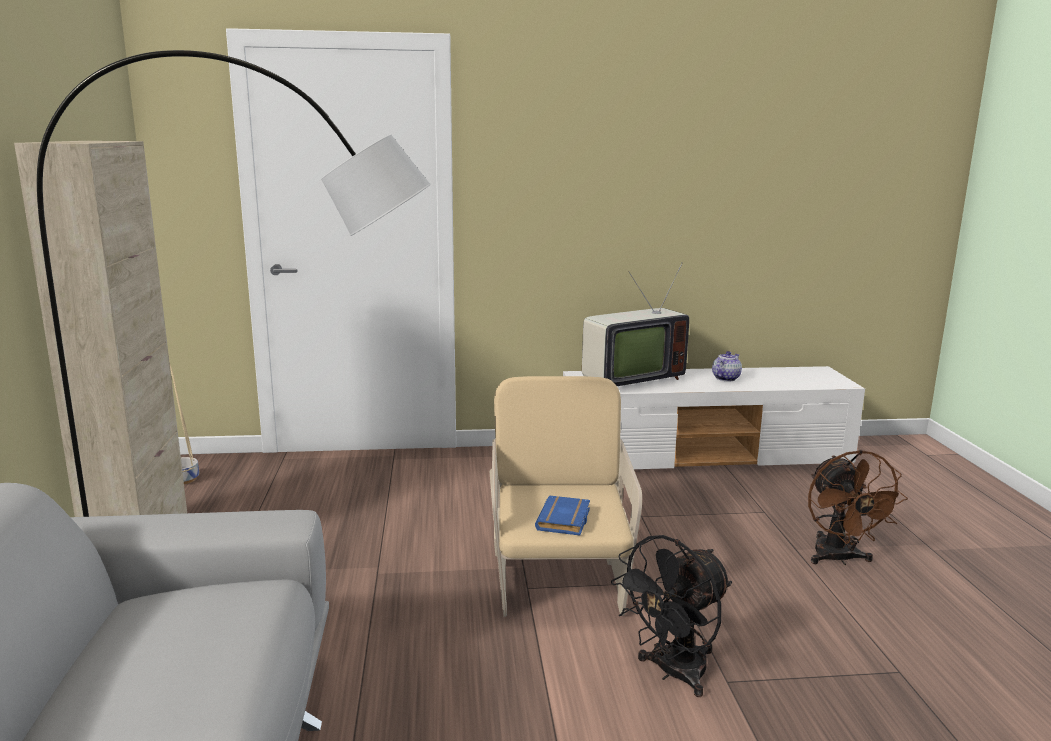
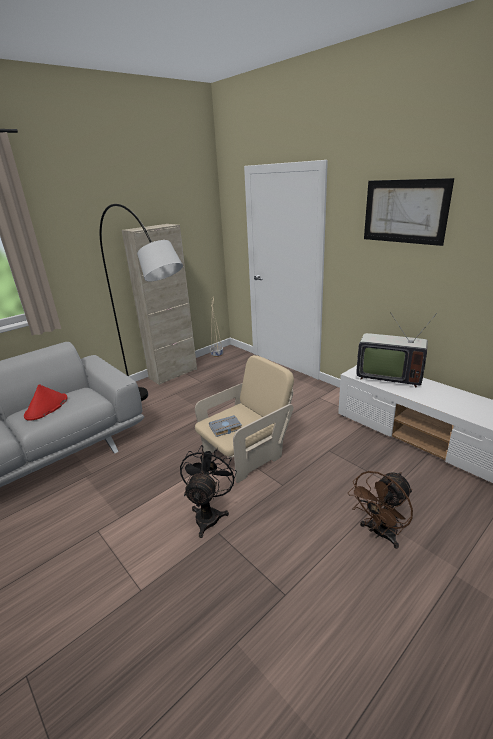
camera: 55 degrees right, 10 degrees up
blue book [535,496,590,535] -> grey book [209,415,242,437]
black fan [611,535,732,697] -> black fan turned 90 degrees clockwise [180,445,237,538]
teapot [712,351,742,381] -> none
none -> red hat [24,384,67,420]
none -> picture [364,178,454,246]

